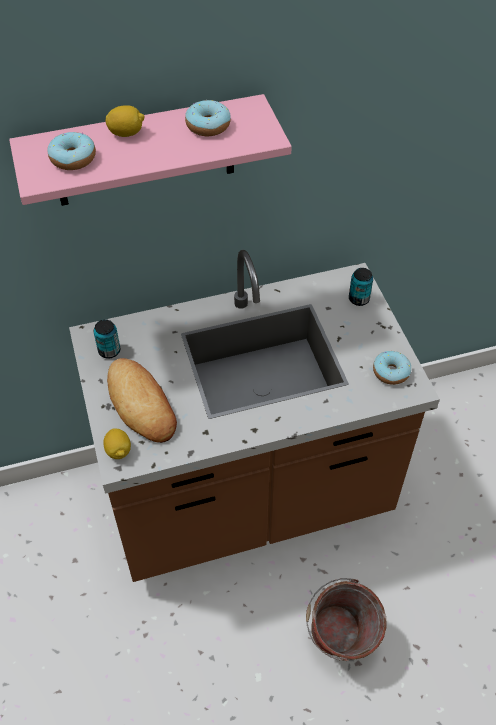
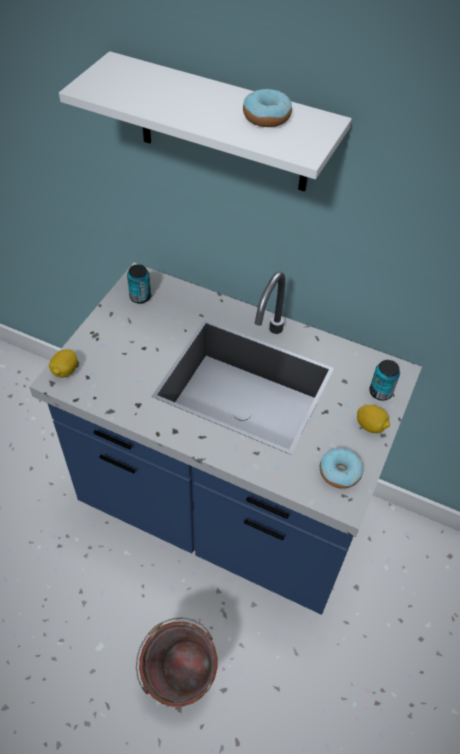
camera: 40 degrees right, 0 degrees up
pink shelf [9,94,292,206] -> white shelf [59,51,352,192]
donut [47,132,96,170] -> none
brown counter [69,250,440,582] -> blue counter [29,263,422,615]
lemon [105,105,145,137] -> lemon moved to [357,405,390,433]
bread [107,358,177,443] -> none

